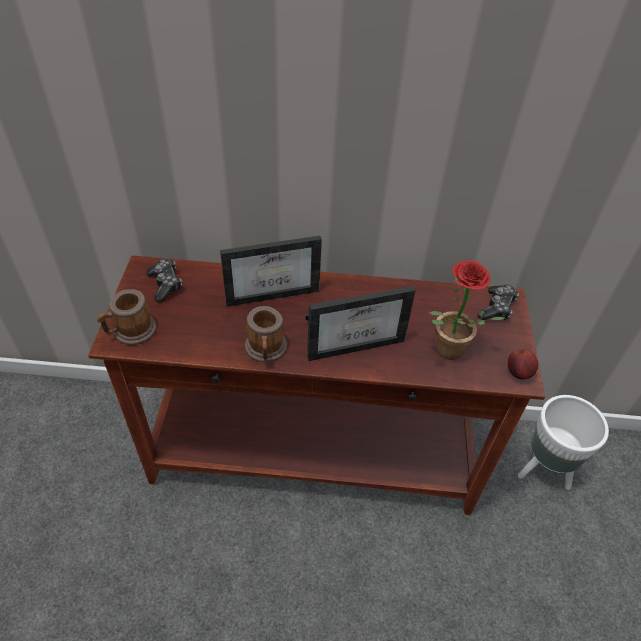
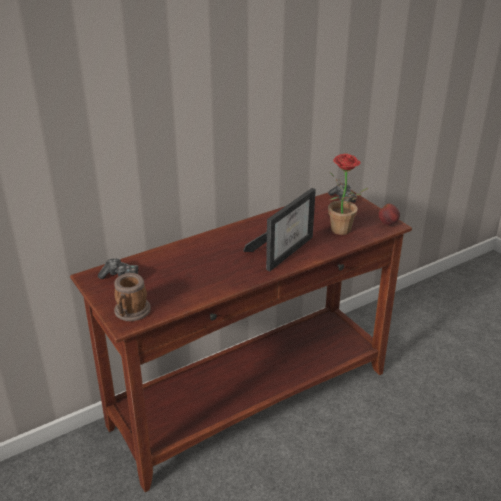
camera: 35 degrees left, 15 degrees down
picture frame [220,236,322,307] -> none
mug [245,306,287,363] -> none
white planter [518,395,609,490] -> none

